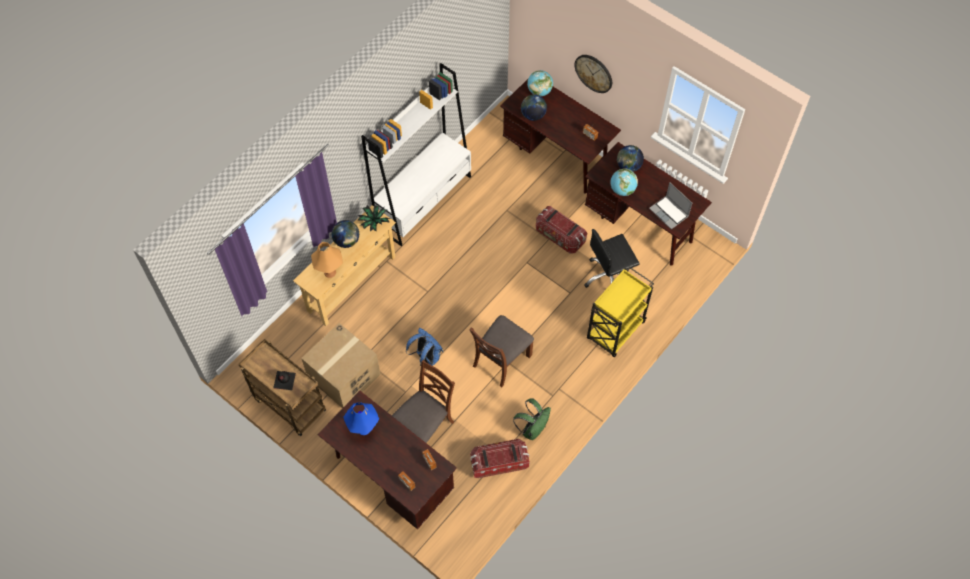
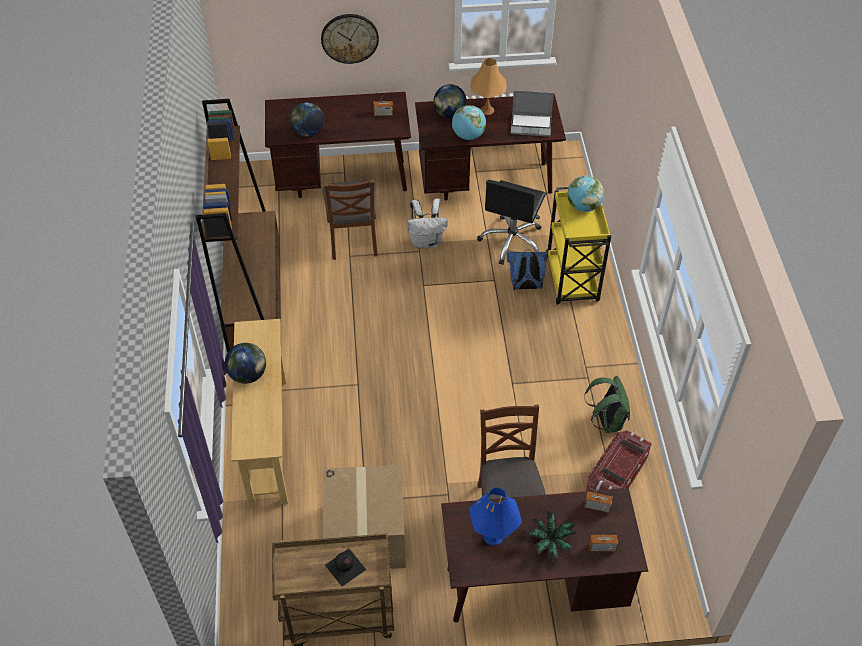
camera: 45 degrees left, 10 degrees down
orange table lamp [311,242,343,278] -> orange table lamp moved to [471,58,506,115]
potted plant [358,205,390,231] -> potted plant moved to [527,511,576,560]
white bookcase [361,63,471,246] -> brown bookcase [196,99,280,353]
blue backpack [406,328,443,366] -> blue backpack moved to [507,249,548,290]
brown chair [469,315,534,387] -> brown chair moved to [323,179,378,260]
globe [527,70,553,96] -> globe moved to [567,175,604,212]
storage box [536,206,587,254] -> white backpack [408,198,448,248]

